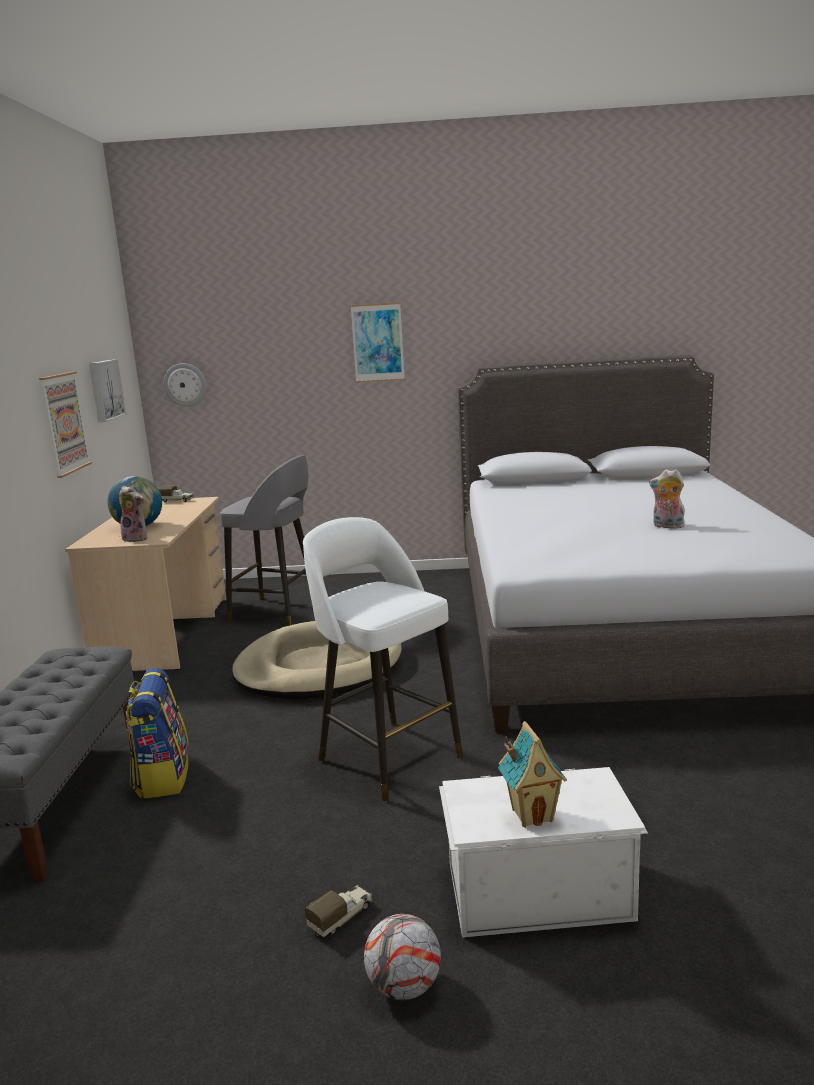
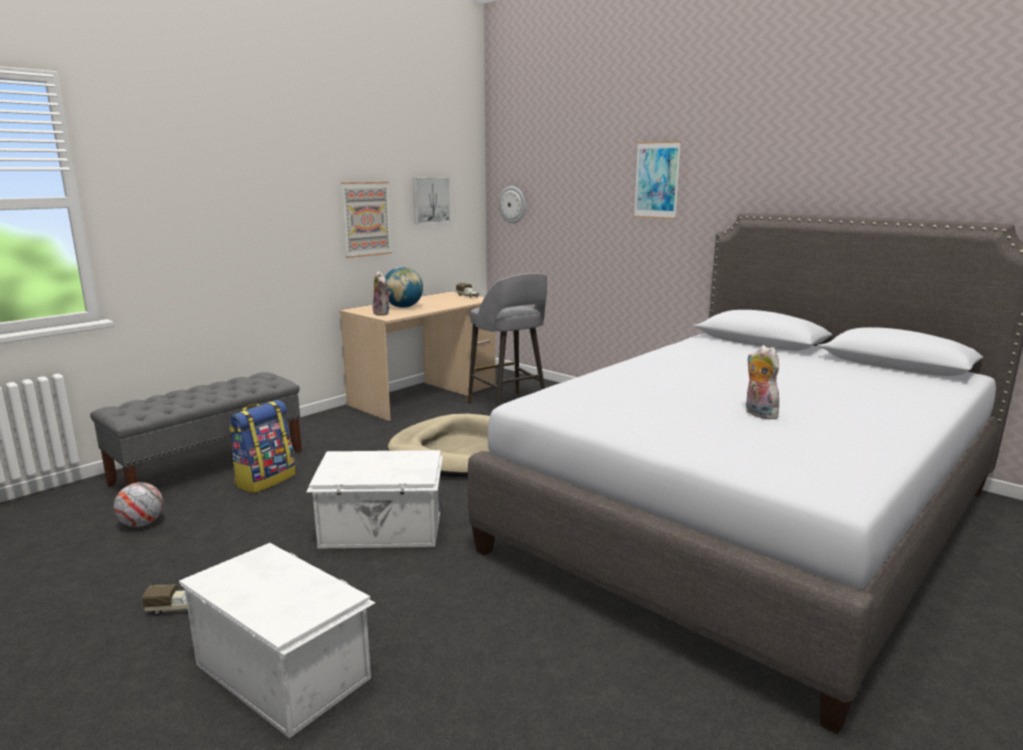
camera: 40 degrees right, 0 degrees up
white stool [303,517,463,802] -> white storage box [306,450,443,549]
football [364,914,441,1000] -> football moved to [114,482,163,527]
toy house [498,721,567,828] -> none

